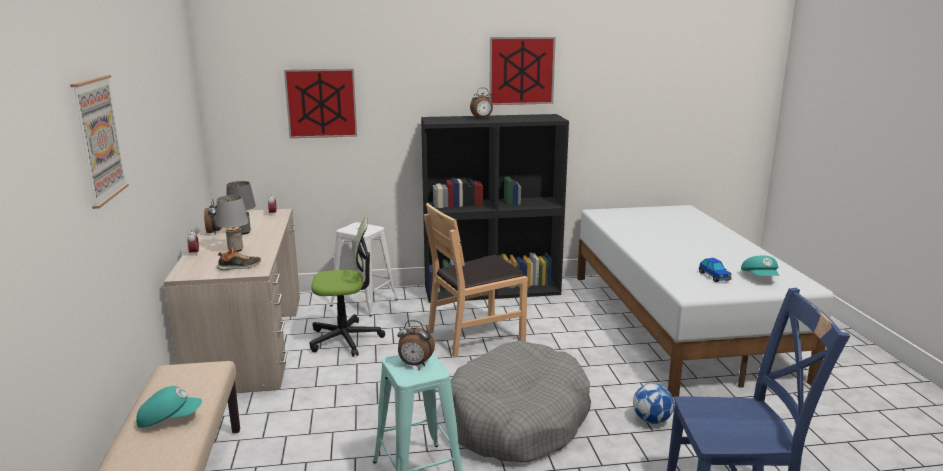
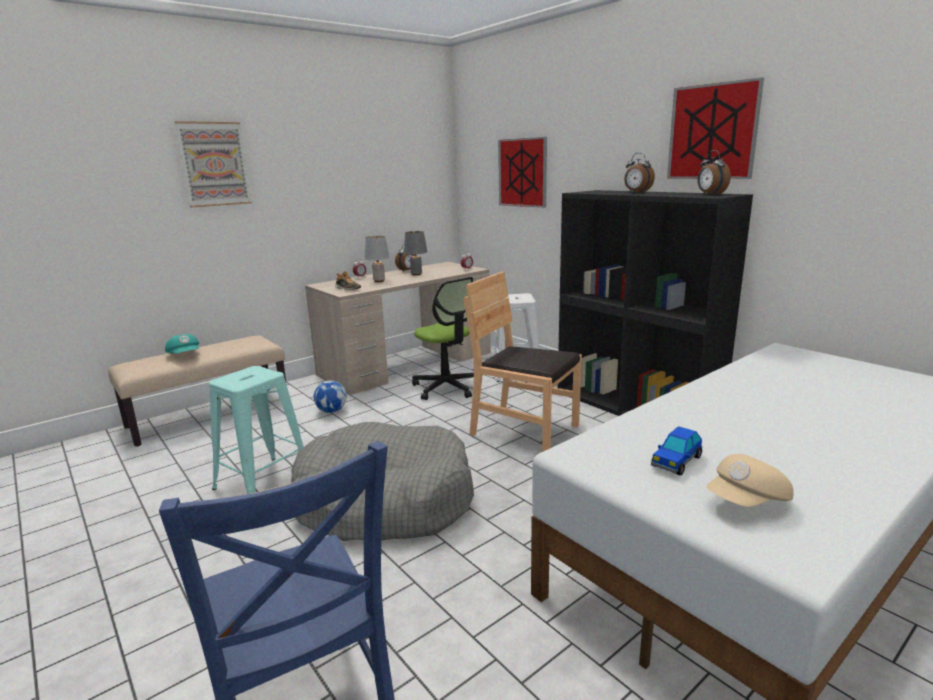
camera: 60 degrees right, 0 degrees up
alarm clock [397,320,435,366] -> alarm clock moved to [697,150,731,195]
football [633,383,674,424] -> football moved to [314,381,347,413]
turquoise cap [741,255,779,276] -> beige cap [706,454,794,507]

